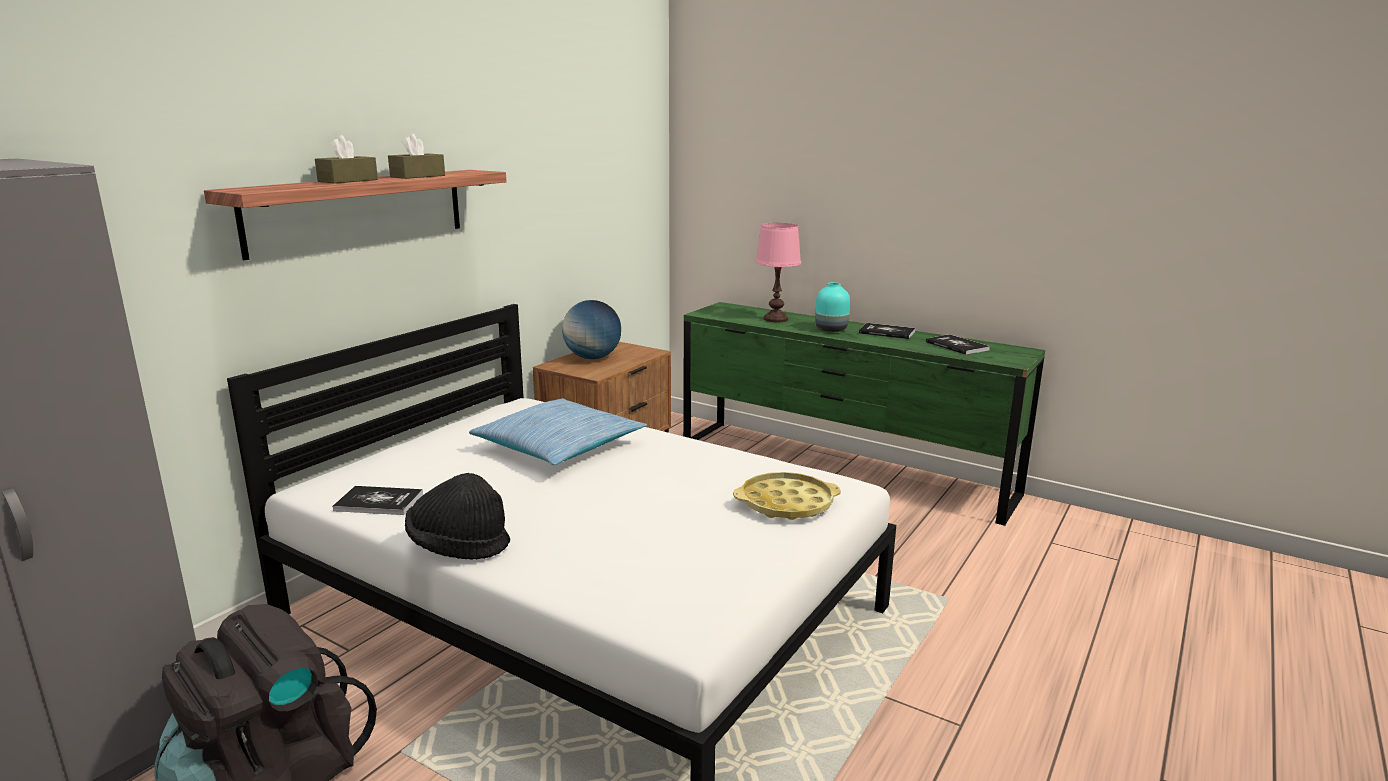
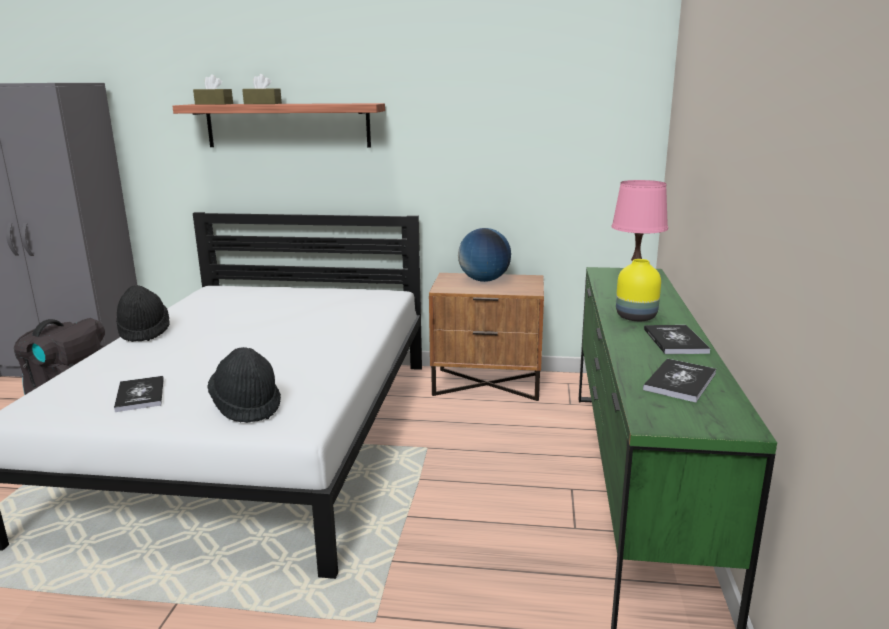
camera: 65 degrees right, 0 degrees up
book [332,486,423,515] -> book moved to [114,376,164,412]
brown tissue box [388,134,445,179] -> brown tissue box moved to [193,74,233,105]
pillow [469,398,647,465] -> none
yellow tray [733,472,841,520] -> black hat [208,347,281,423]
turquoise vase [815,282,850,332] -> yellow vase [616,259,661,321]

